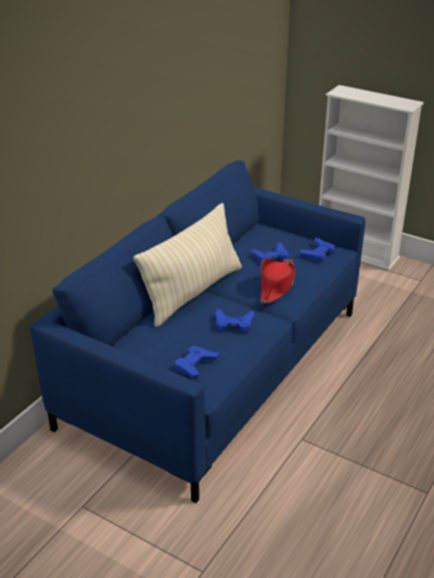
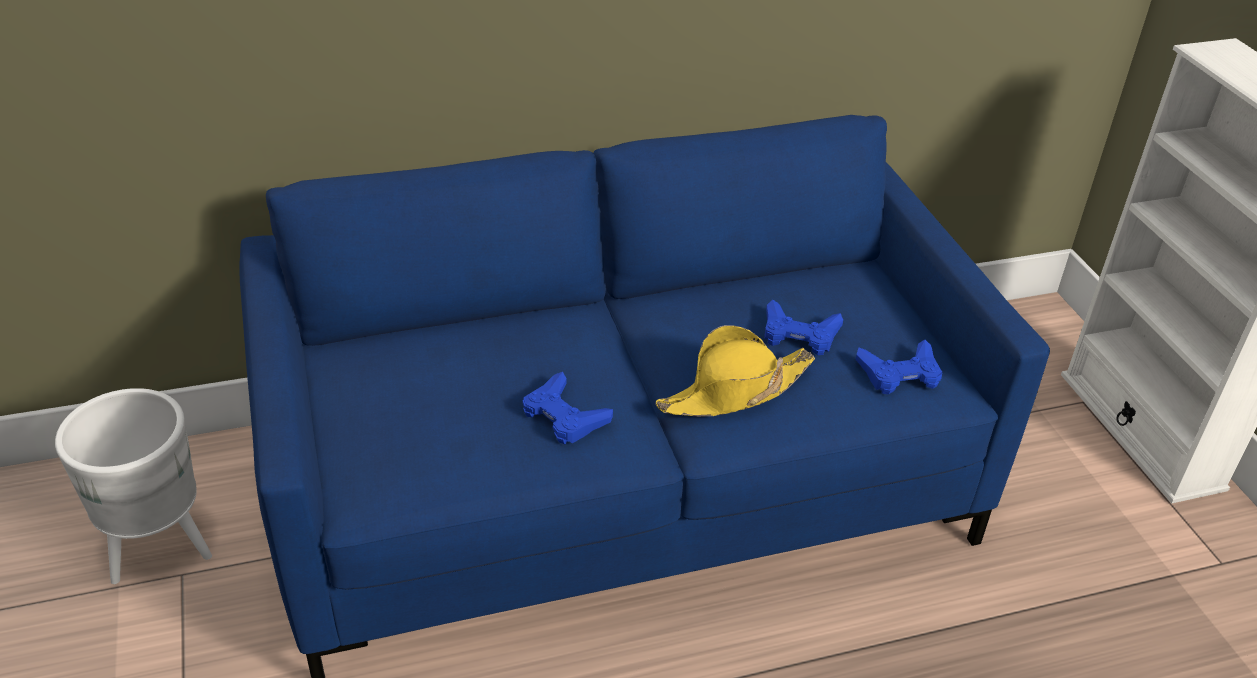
camera: 40 degrees right, 5 degrees up
beige pillow [134,203,242,327] -> none
blue game controller [175,346,219,378] -> none
red hat [260,258,295,304] -> yellow hat [655,325,815,416]
none -> white planter [55,388,212,584]

